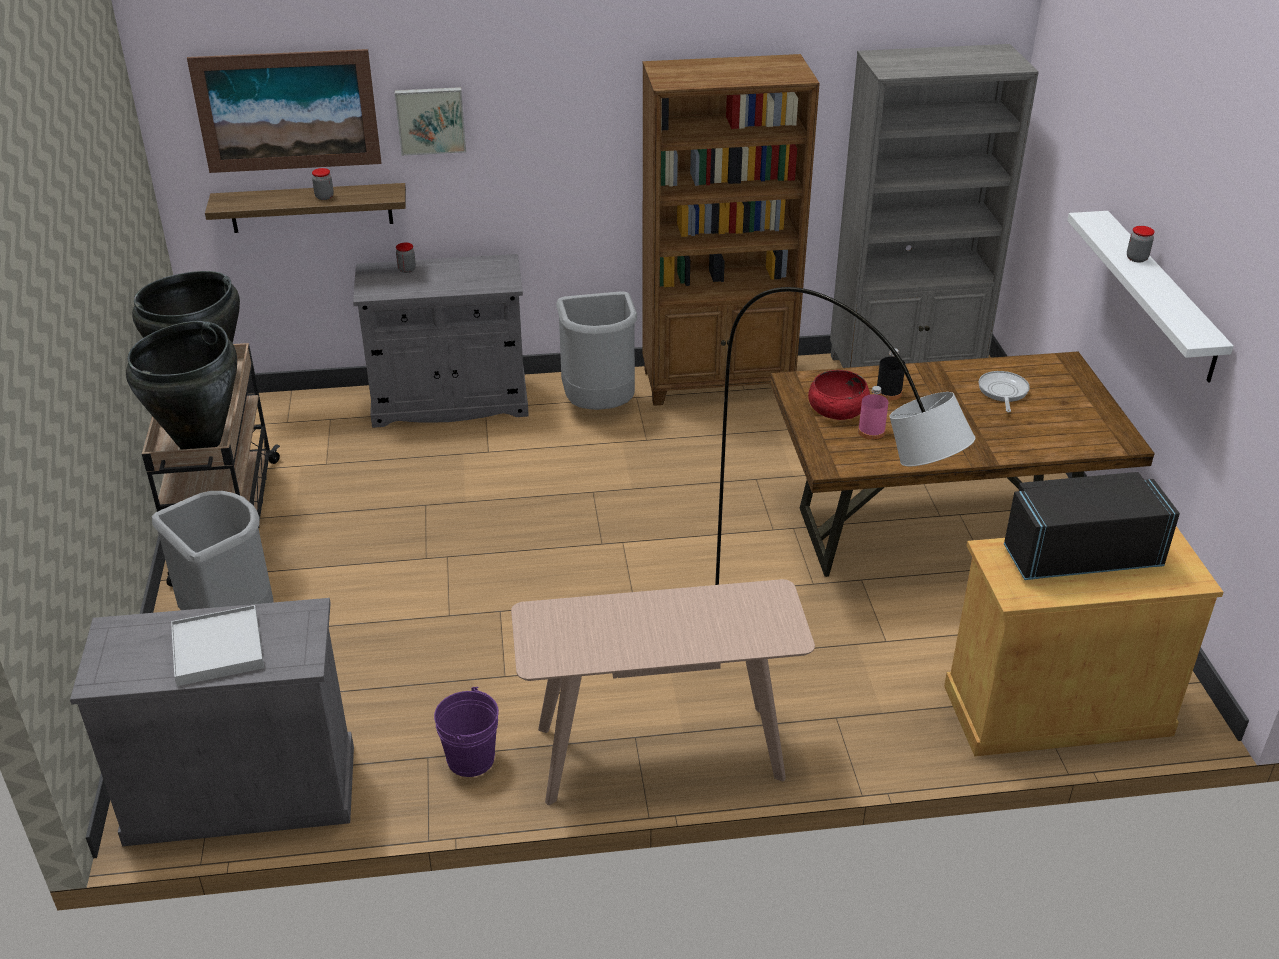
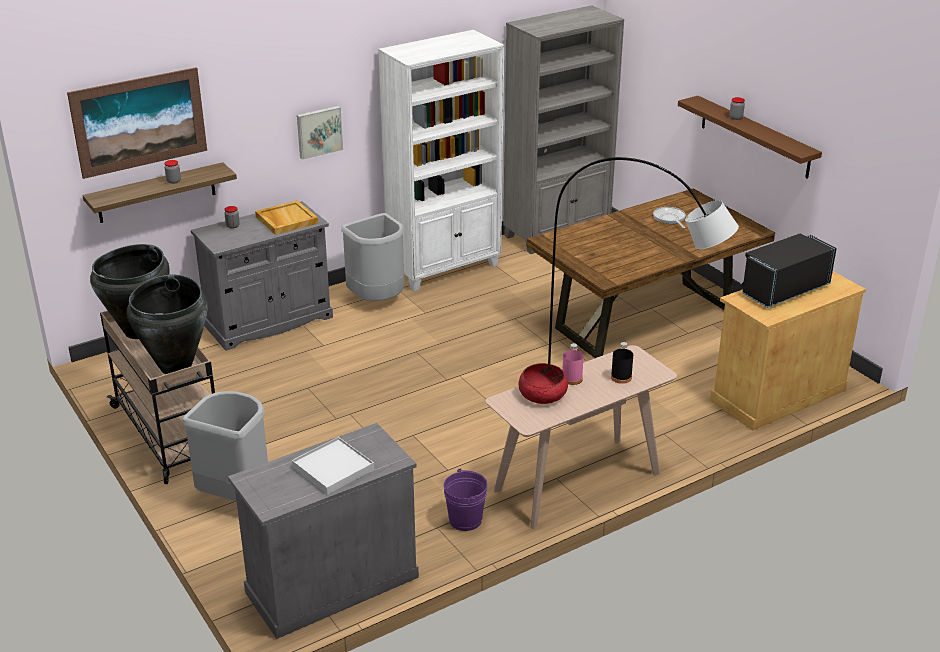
camera: 25 degrees left, 5 degrees down
picture [395,87,466,156] -> picture moved to [297,106,343,160]
brown bookcase [642,54,820,406] -> white bookcase [378,30,504,291]
red bowl [808,370,870,420] -> red bowl moved to [518,363,568,404]
pink bottle [858,386,889,440] -> pink bottle moved to [562,343,584,385]
black bottle [876,348,906,400] -> black bottle moved to [611,342,633,384]
white shelf [1067,211,1234,383] -> brown shelf [678,96,822,179]
none -> beige tray [255,200,318,235]

